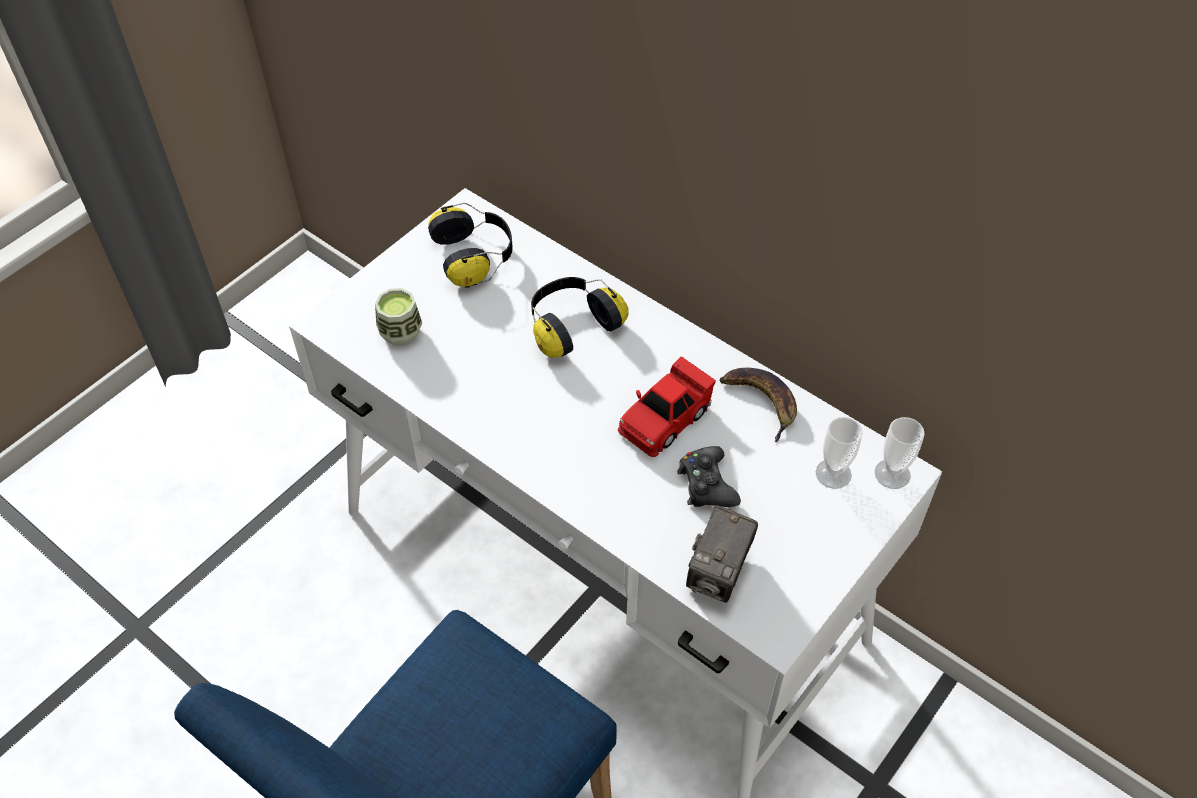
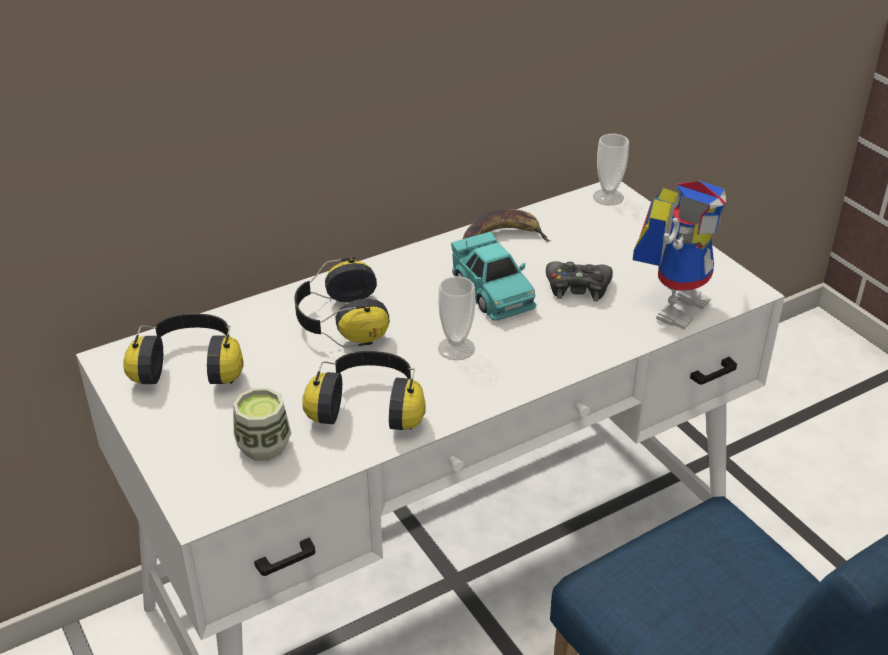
camera: 70 degrees left, 15 degrees down
red toy car [618,356,716,457] -> turquoise toy car [451,231,536,321]
camera [686,505,758,603] -> toy robot [633,180,726,330]
cup [816,417,863,489] -> cup moved to [438,276,475,360]
none -> headphones [302,351,426,430]

